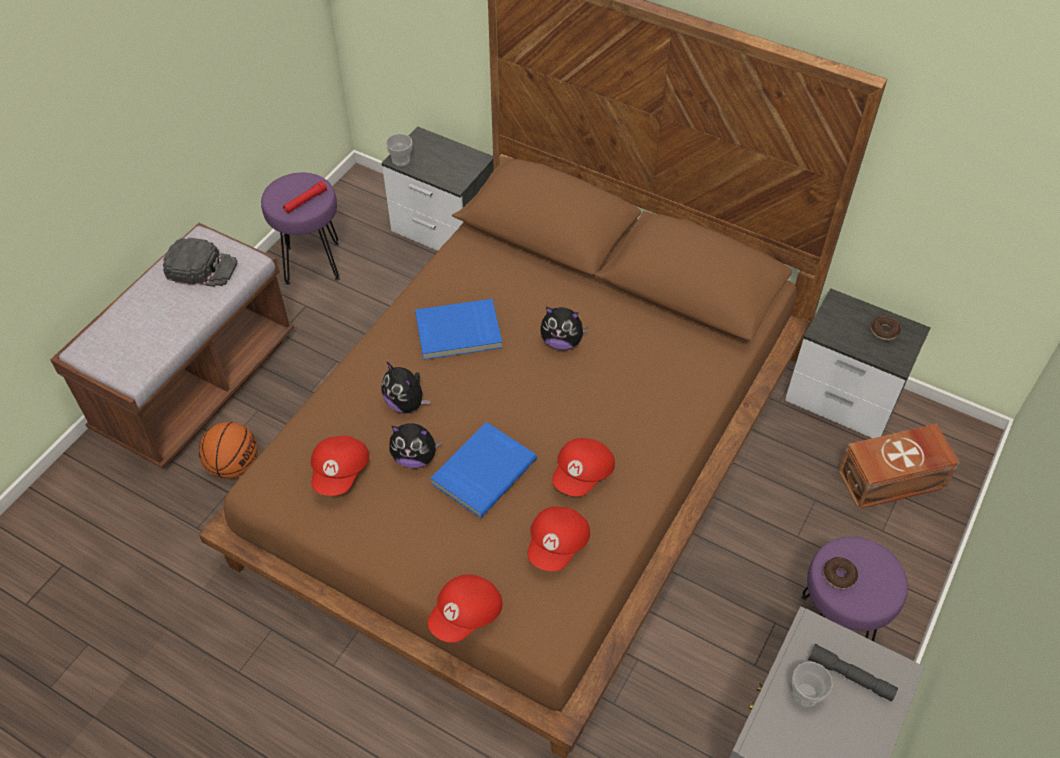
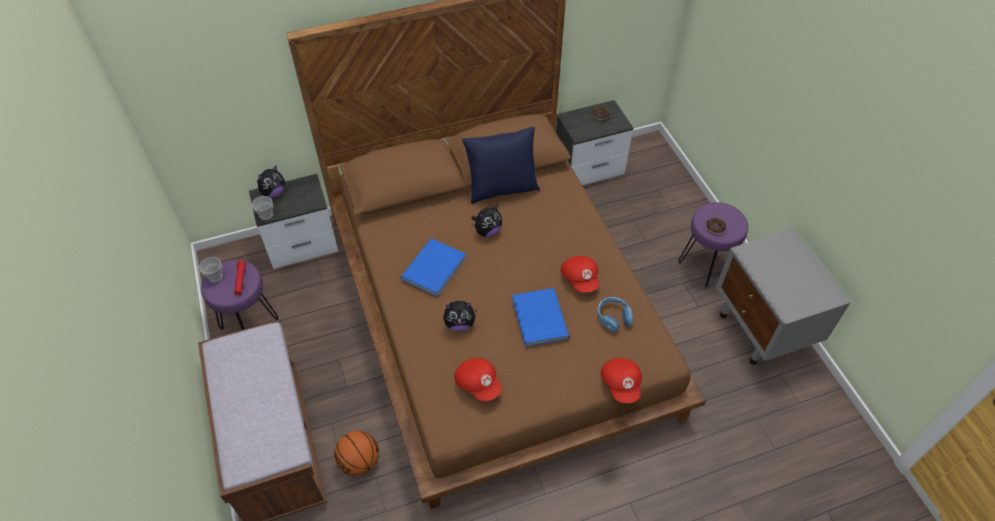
camera: 50 degrees left, 0 degrees up
black cap [163,238,237,287] -> none
plush toy [389,423,442,468] -> plush toy moved to [257,166,285,198]
red cap [528,507,590,571] -> blue headphones [597,297,633,333]
cup [792,662,833,707] -> cup moved to [199,257,223,282]
grey flashlight [808,644,898,702] -> none
brown storage box [838,424,960,509] -> none
none -> blue pillow [462,127,540,204]

